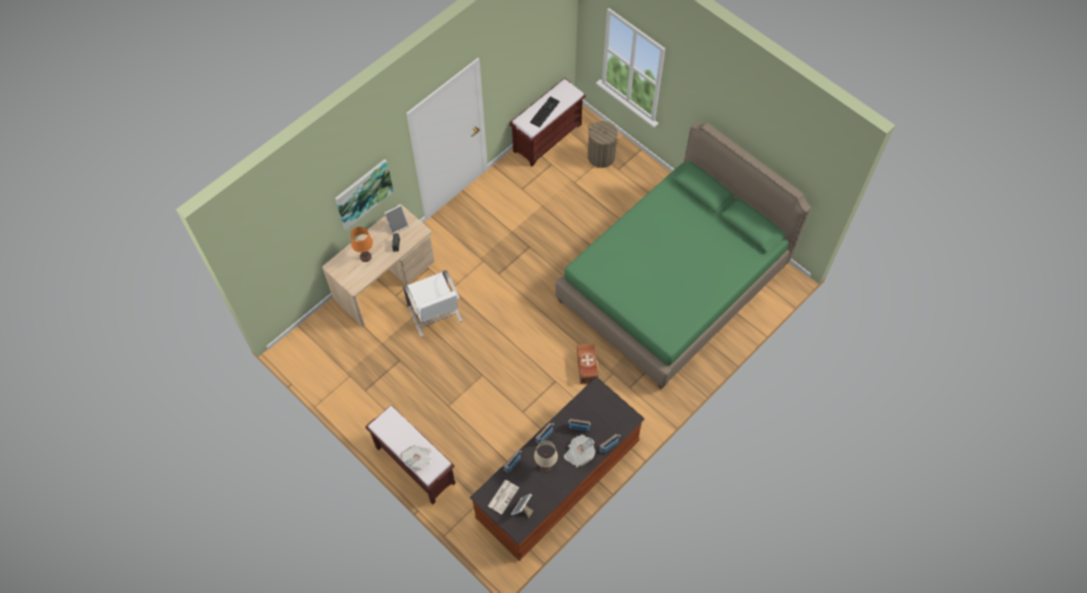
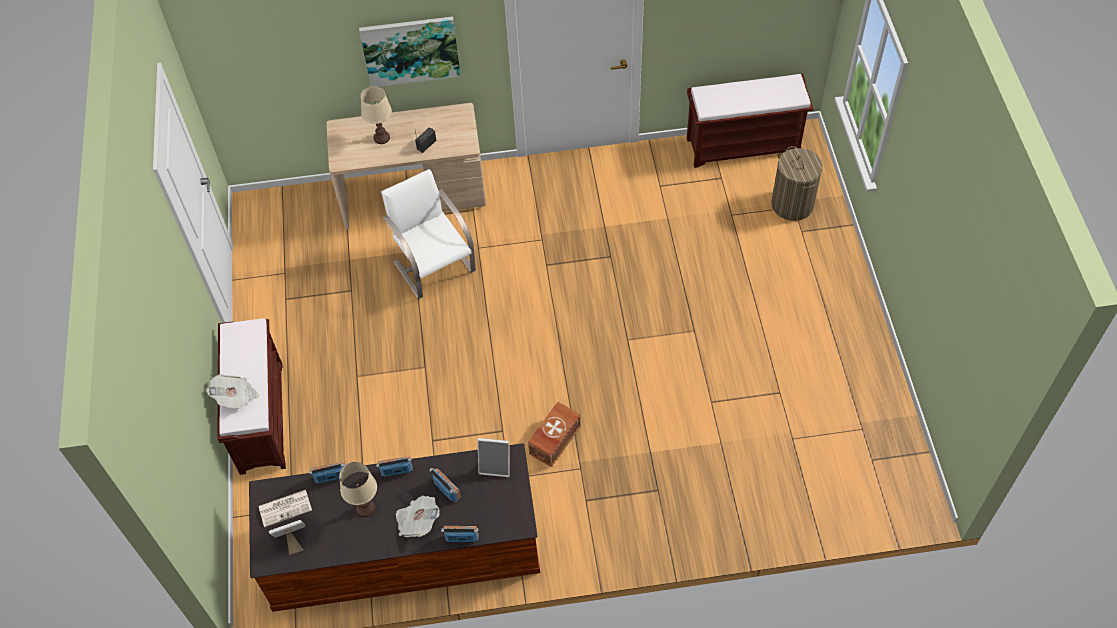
camera: 40 degrees right, 5 degrees down
orange table lamp [351,227,373,262] -> beige table lamp [360,86,392,144]
picture frame [384,205,408,234] -> picture frame moved to [478,438,510,477]
white chair [403,270,463,337] -> white chair turned 135 degrees clockwise [381,169,476,299]
keyboard [530,96,560,128] -> none
green bed [555,122,811,389] -> none

